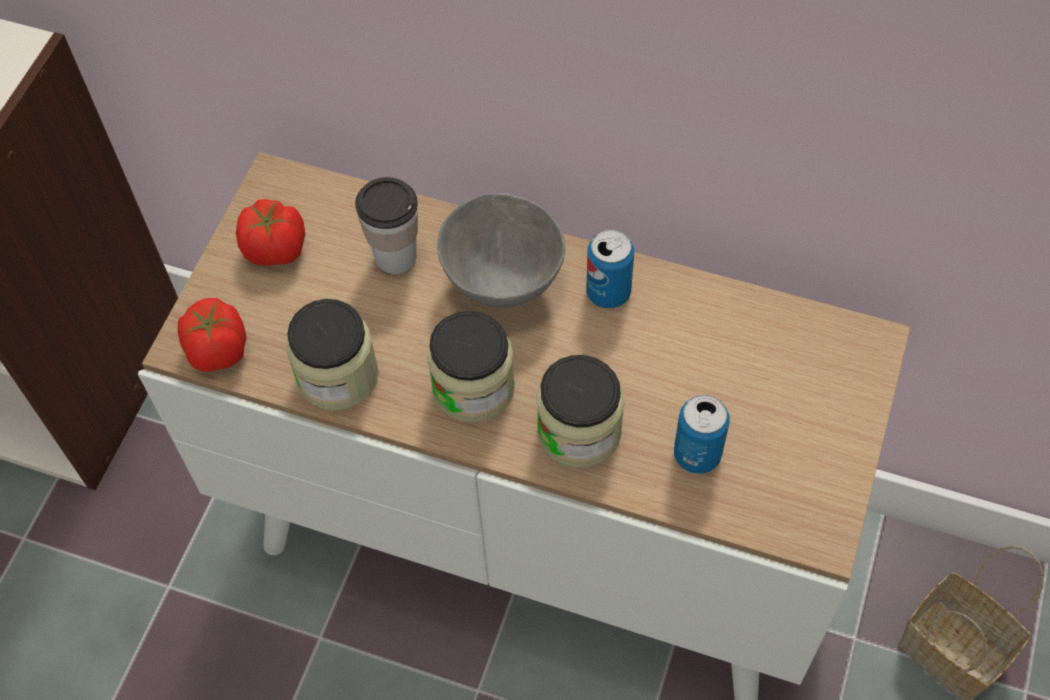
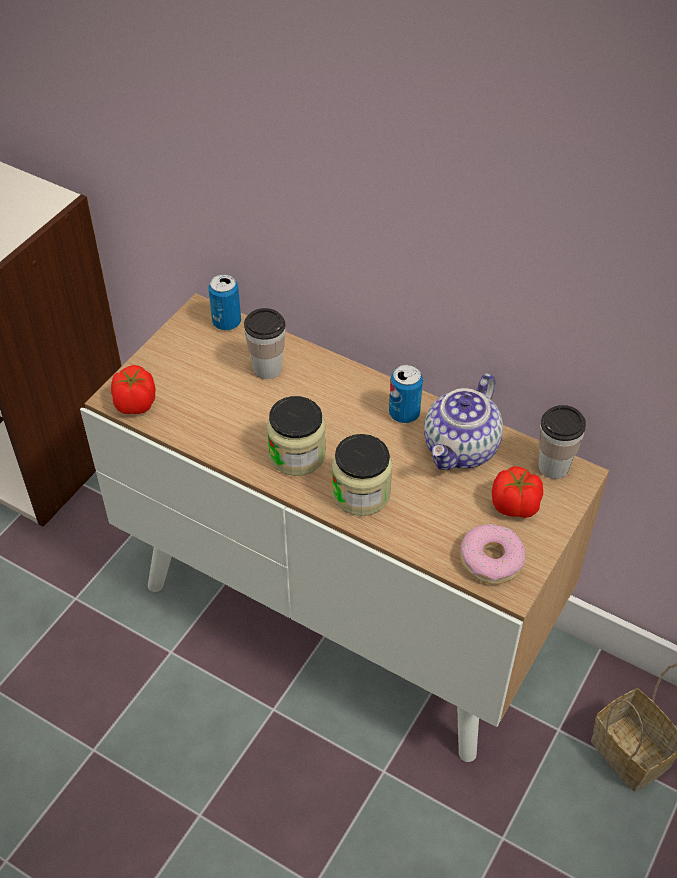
camera: 10 degrees right, 10 degrees down
tomato [236,199,305,266] -> tomato moved to [492,466,543,518]
jar [286,299,379,411] -> none
grey bowl [437,193,566,308] -> none
can [674,395,730,474] -> can moved to [209,274,241,330]
none -> teapot [424,373,503,470]
none -> donut [460,523,525,584]
none -> cup [538,405,586,479]

